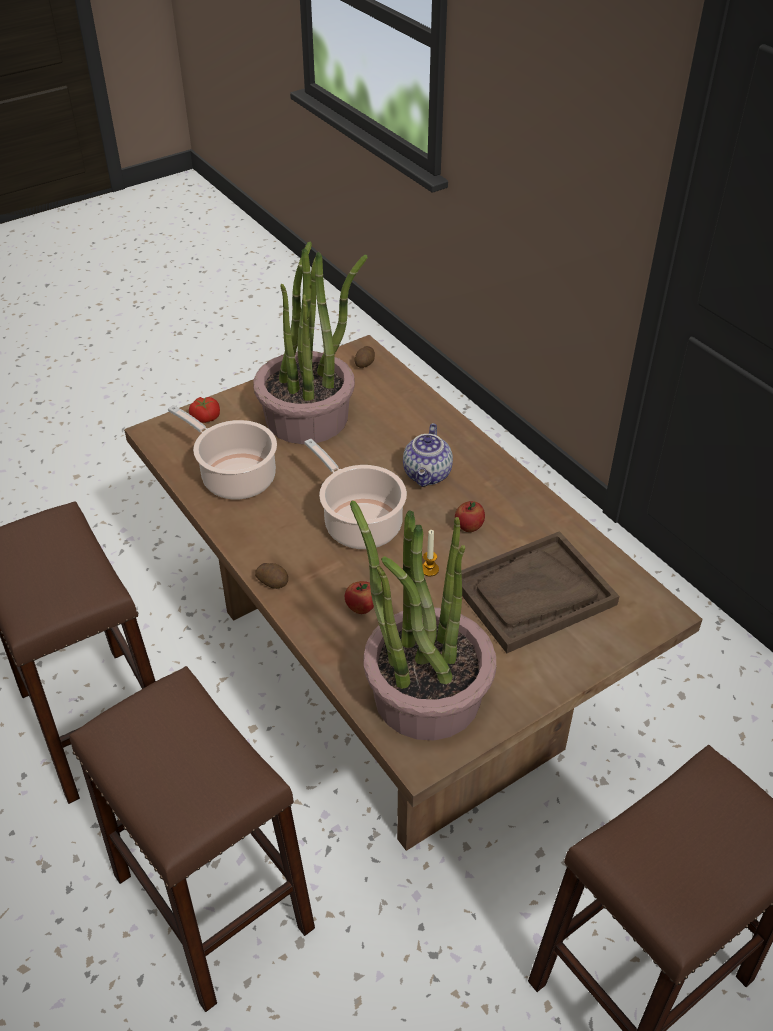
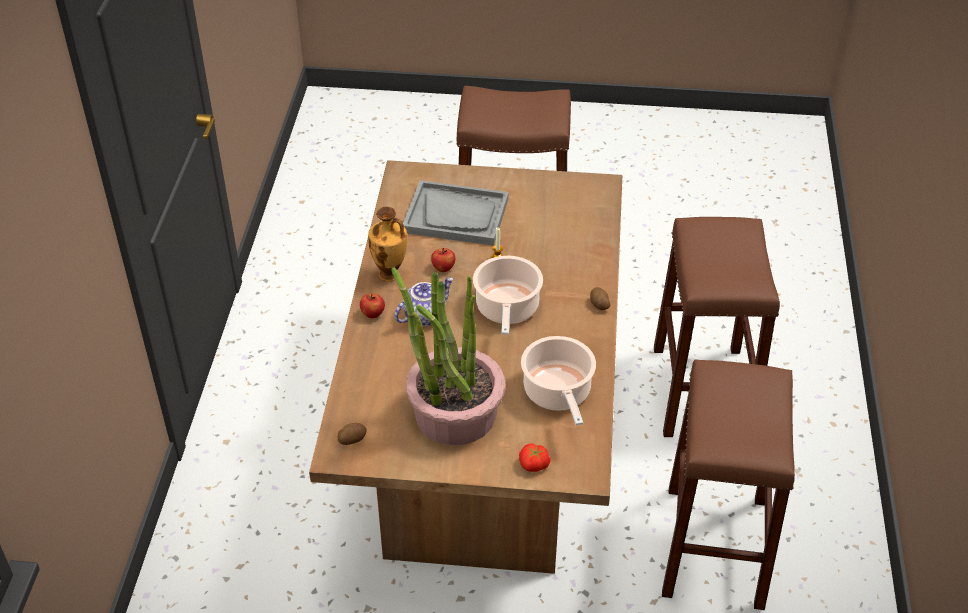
camera: 140 degrees left, 0 degrees up
apple [345,581,374,614] -> apple moved to [360,293,385,318]
potted plant [350,501,496,740] -> none
brown tray [461,531,619,653] -> grey tray [403,180,509,246]
none -> vase [368,207,407,282]

